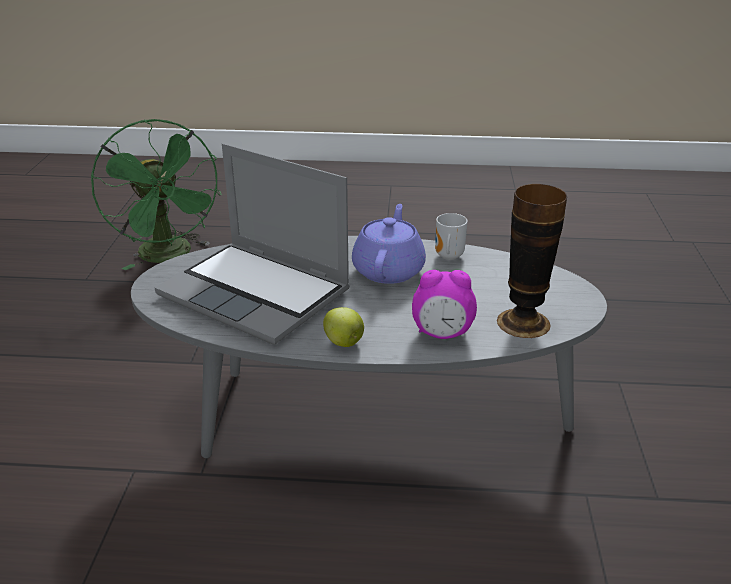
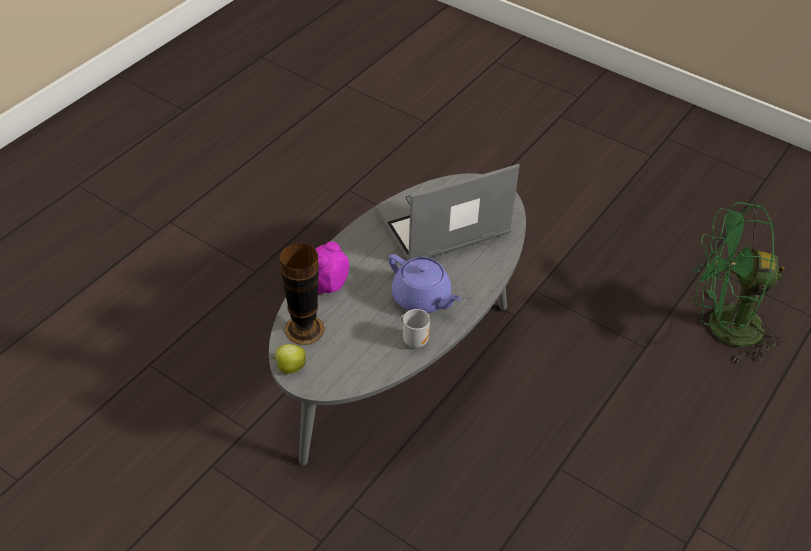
camera: 120 degrees right, 15 degrees up
apple [323,307,364,347] -> apple moved to [272,344,306,374]

